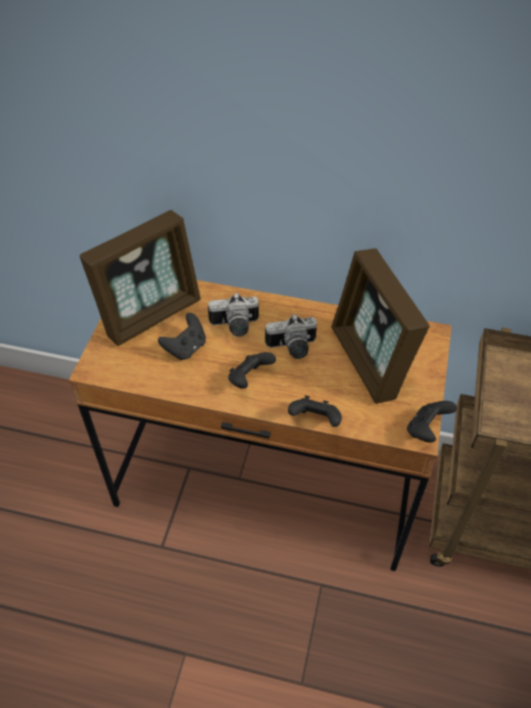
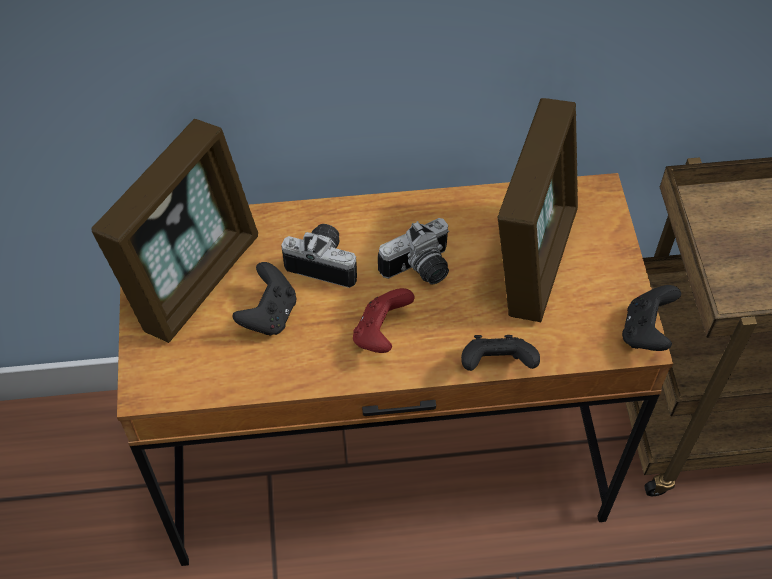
camera: 20 degrees left, 5 degrees up
camera [208,293,259,337] -> camera turned 135 degrees counterclockwise [281,224,357,288]
black game controller [228,352,276,389] -> red game controller [353,288,415,353]
picture frame [331,248,430,404] -> picture frame turned 120 degrees counterclockwise [498,98,578,322]

